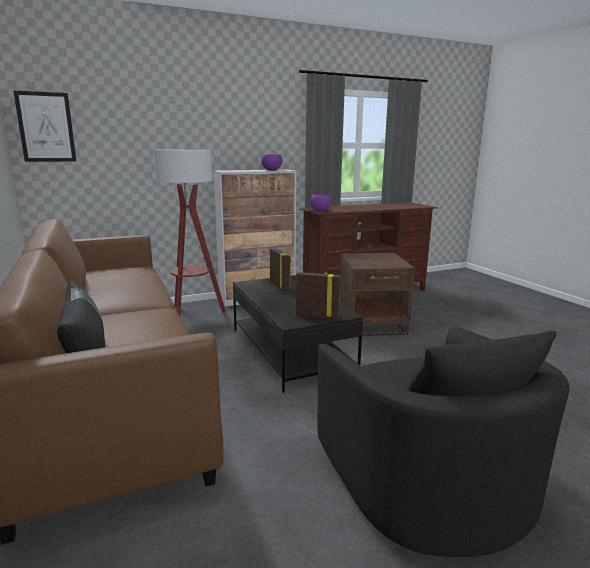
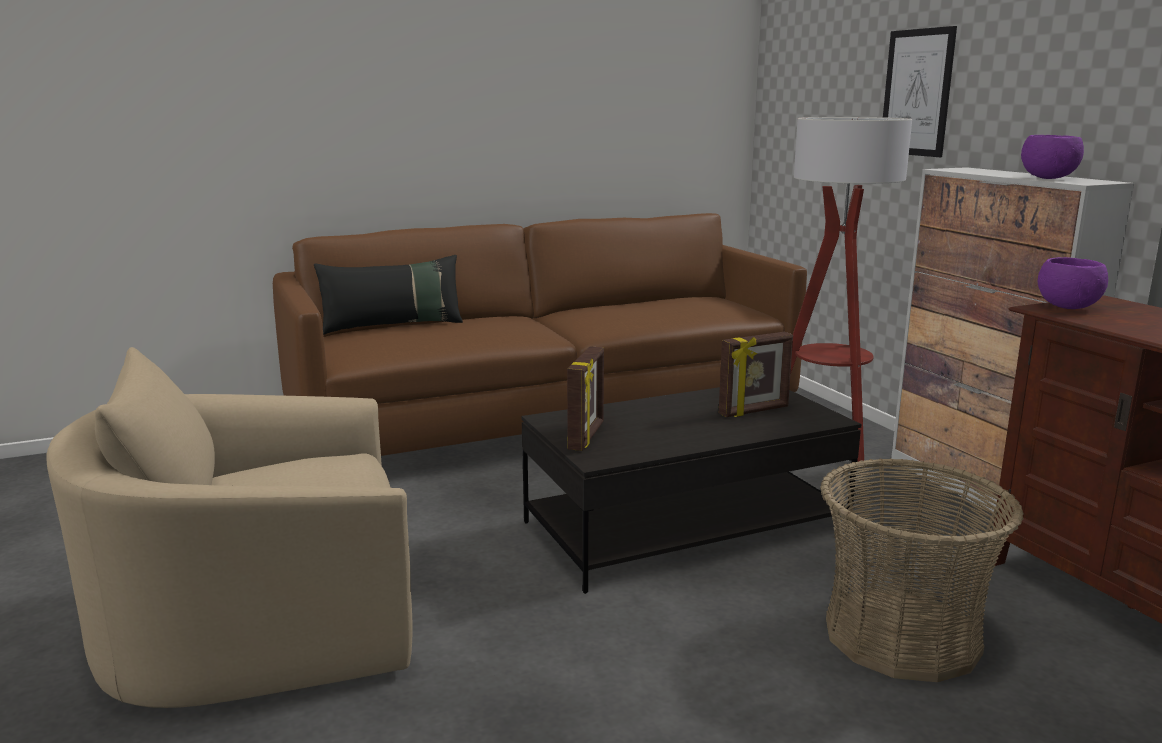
camera: 90 degrees right, 0 degrees up
picture [13,91,76,162] -> picture moved to [883,26,957,157]
black armchair [317,327,570,557] -> beige armchair [46,347,413,708]
brown side table [339,253,415,336] -> basket [820,458,1024,682]

